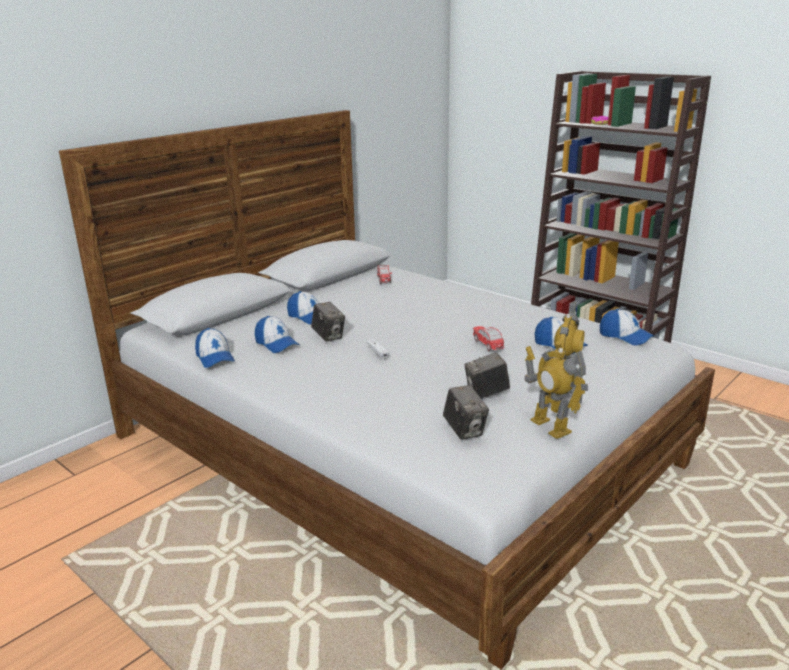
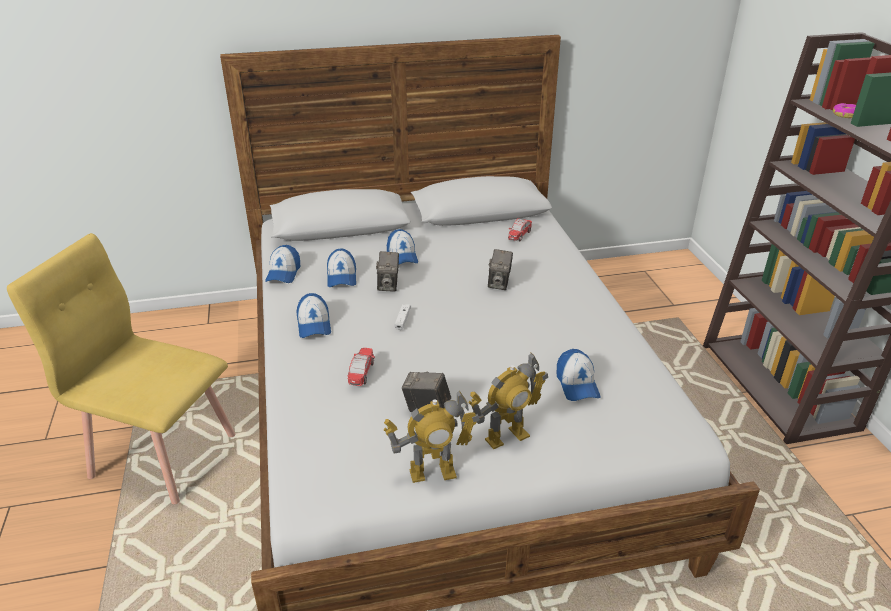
camera: 35 degrees right, 10 degrees up
camera [443,385,489,440] -> camera moved to [488,249,513,290]
toy car [473,326,504,352] -> toy car moved to [348,348,375,386]
toy robot [525,346,588,439] -> toy robot turned 105 degrees counterclockwise [384,390,480,483]
cap [600,309,654,345] -> cap moved to [297,293,331,338]
none -> yellow chair [7,233,235,504]

